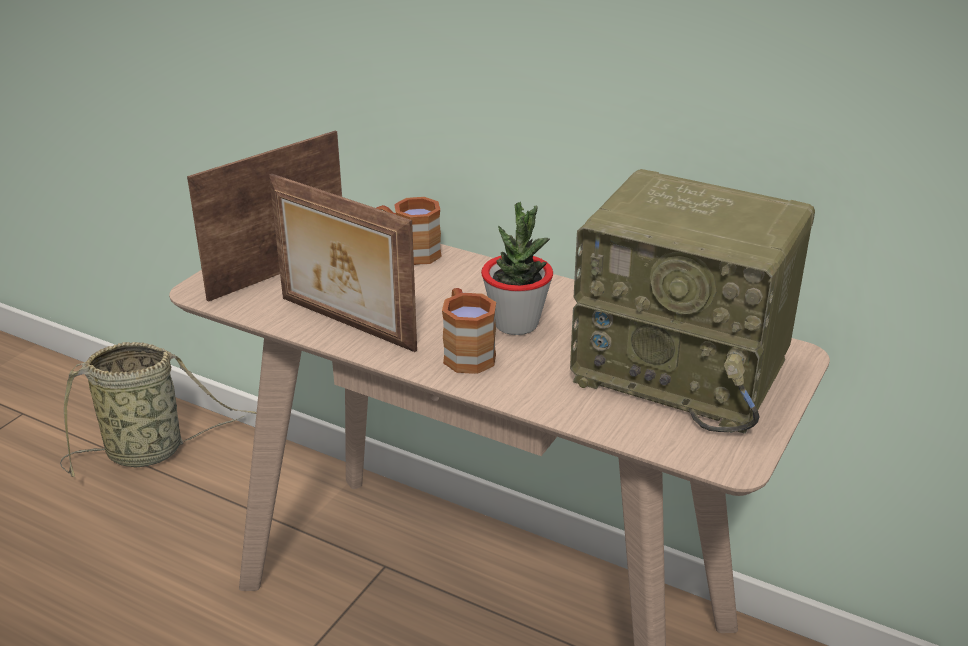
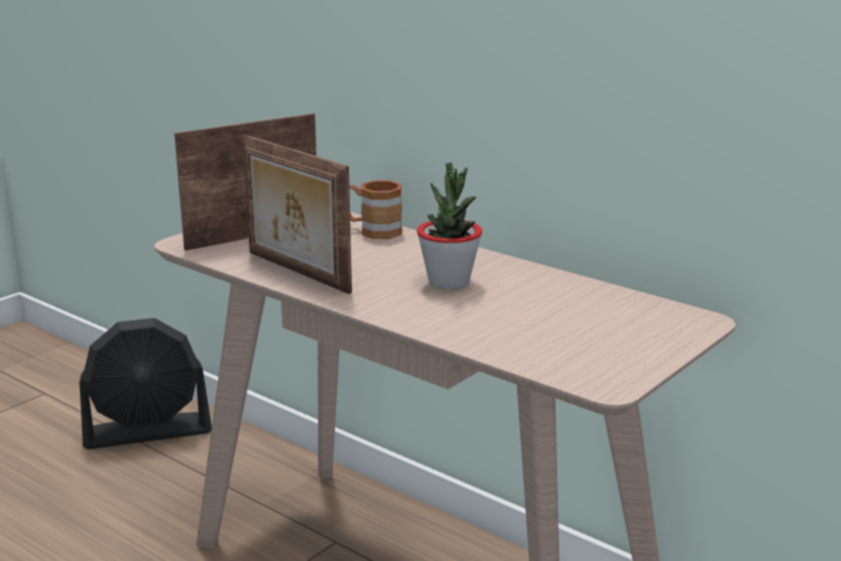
camera: 10 degrees right, 10 degrees down
basket [60,342,257,477] -> black fan [79,318,212,449]
brown mug [442,288,496,374] -> none
radio [570,169,815,434] -> none

